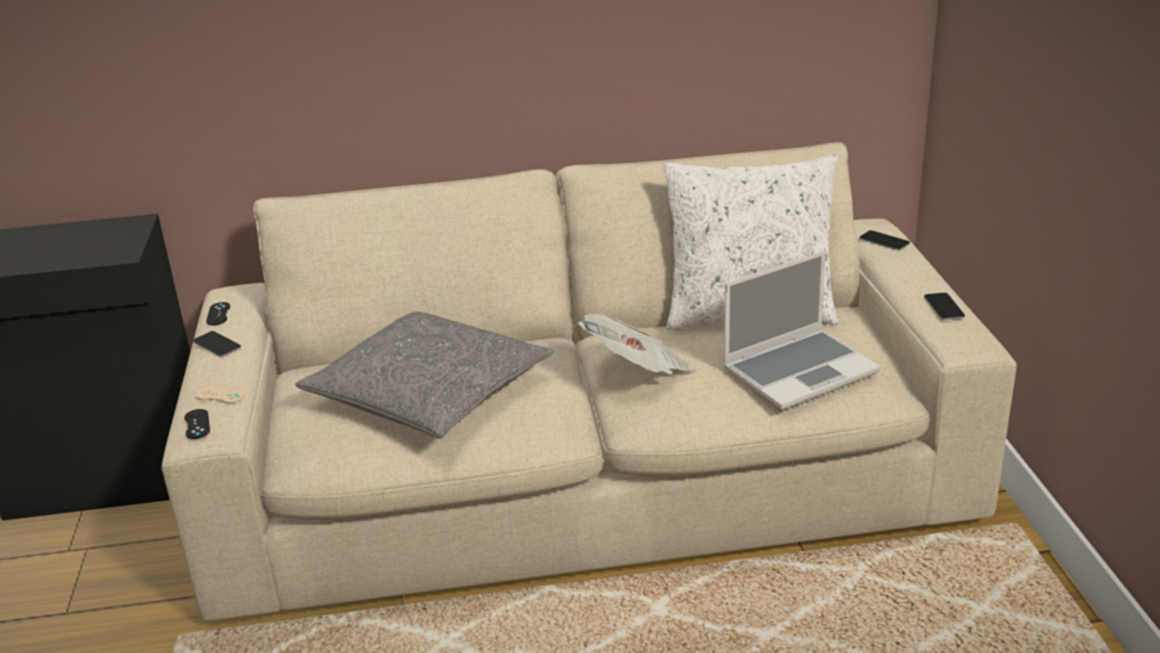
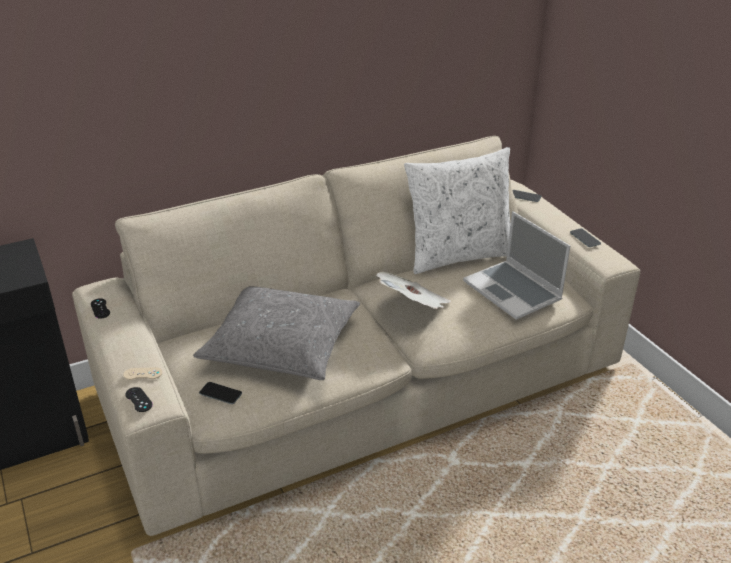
camera: 20 degrees left, 5 degrees up
phone [193,331,241,357] -> phone moved to [199,382,242,404]
laptop [723,251,881,410] -> laptop turned 105 degrees clockwise [463,211,570,320]

